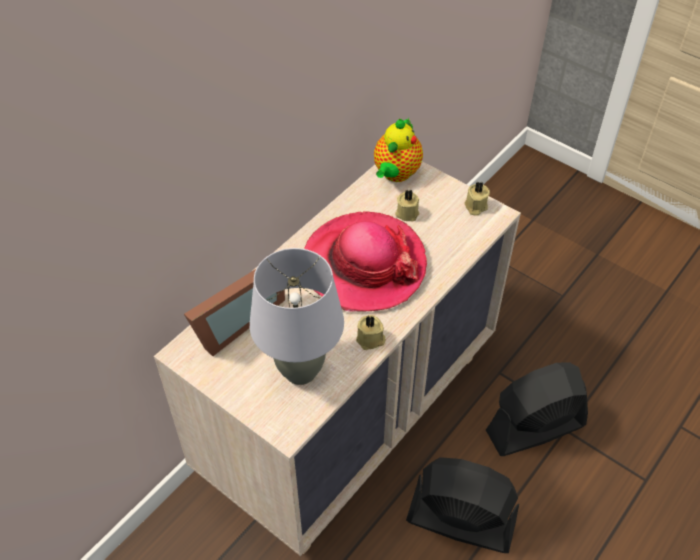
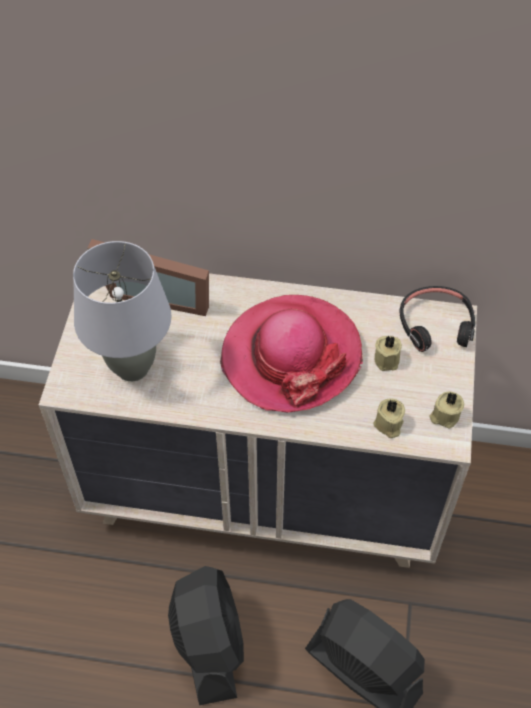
camera: 60 degrees right, 5 degrees up
beige candle [356,315,386,350] -> beige candle moved to [373,399,405,438]
teapot [374,118,423,182] -> black headphones [399,286,475,352]

